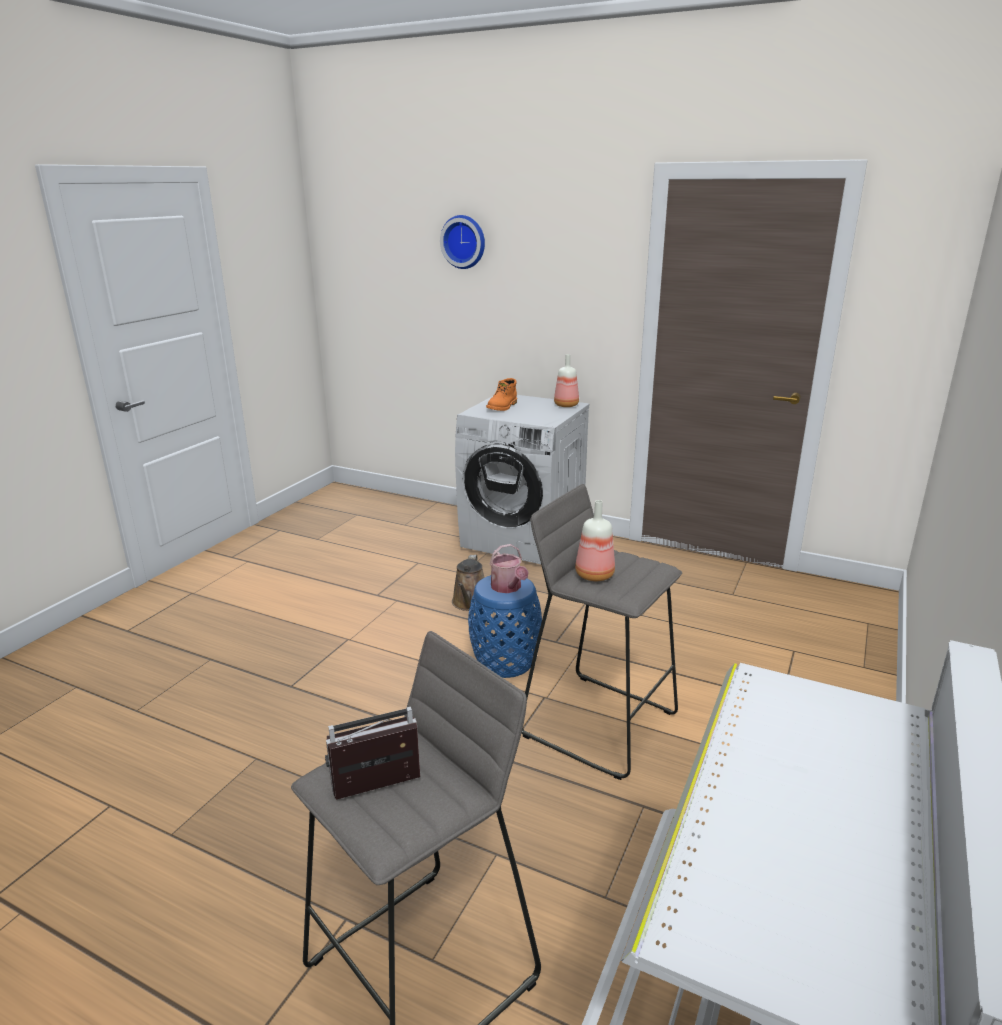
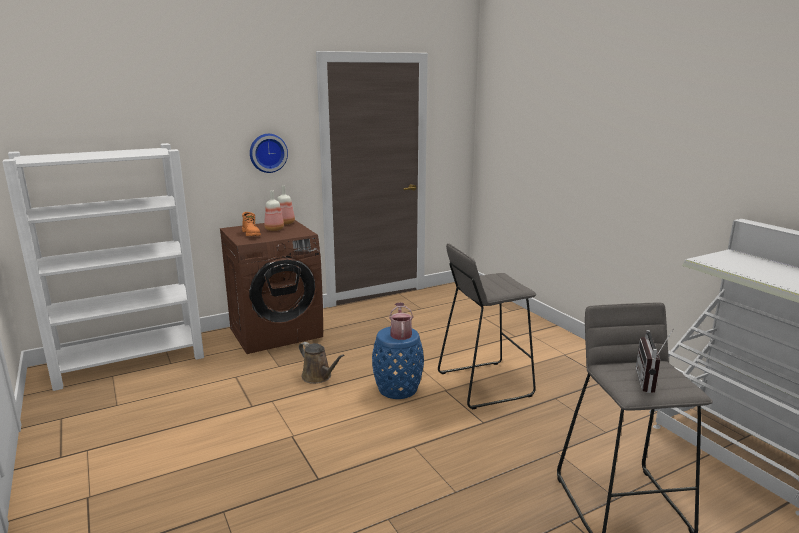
camera: 55 degrees left, 5 degrees down
wall clock [440,215,485,269] -> wall clock moved to [250,134,288,173]
white washing machine [455,395,589,564] -> brown washing machine [220,220,323,354]
watering can [490,544,529,593] -> watering can turned 105 degrees counterclockwise [389,302,413,340]
bottle [575,500,615,581] -> bottle moved to [264,191,284,231]
none -> white bookcase [2,143,204,391]

